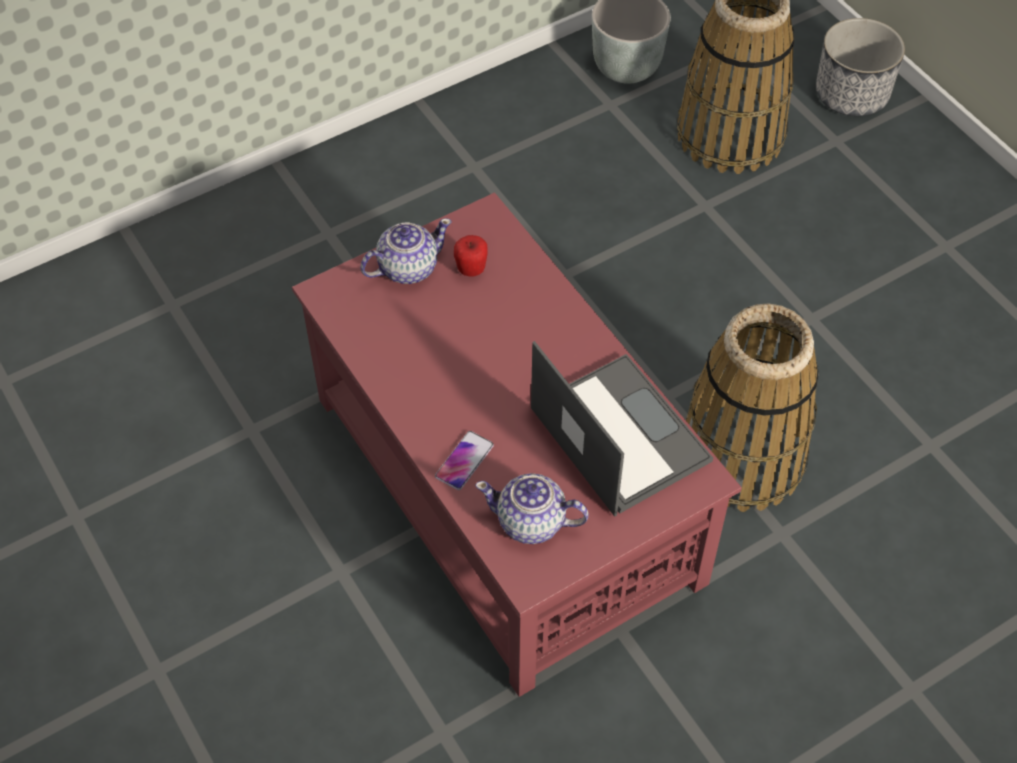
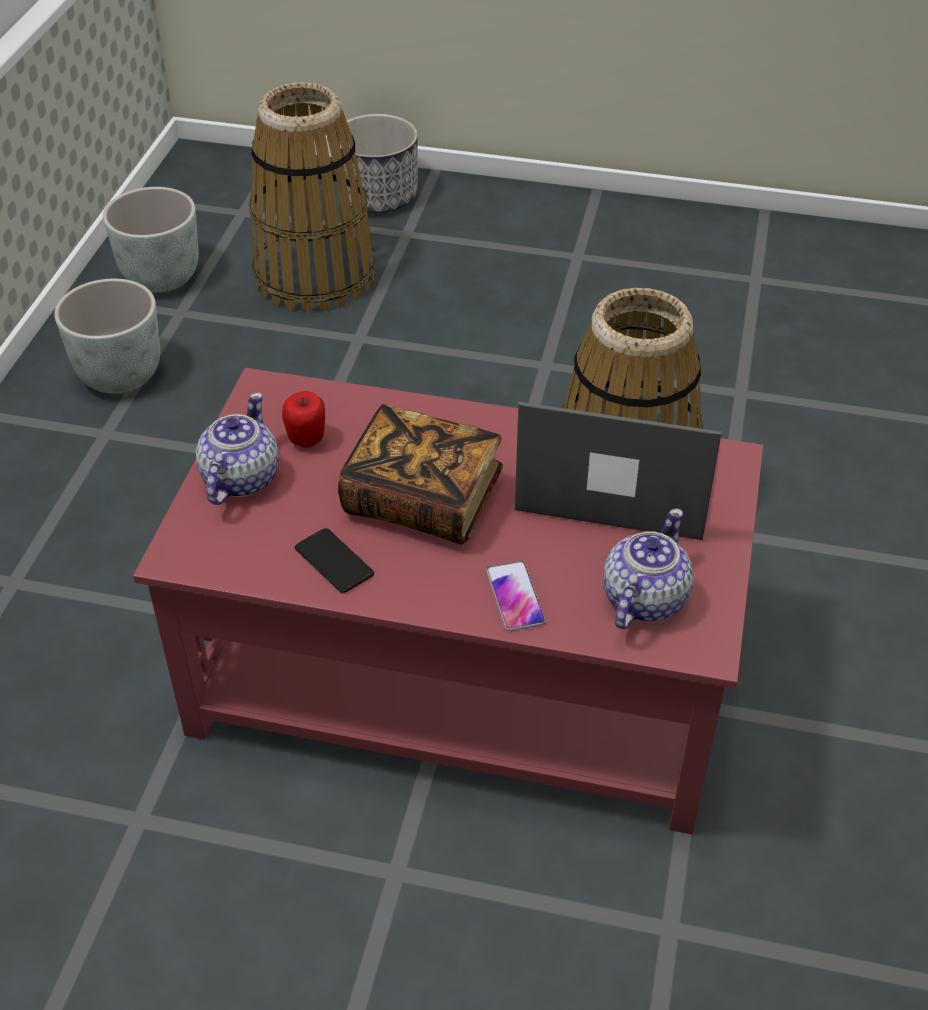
camera: 45 degrees left, 10 degrees down
teapot [475,473,589,544] -> teapot turned 150 degrees clockwise [603,508,693,629]
none -> grey planter [54,278,160,394]
none -> phone [295,528,374,593]
none -> book [338,404,503,544]

